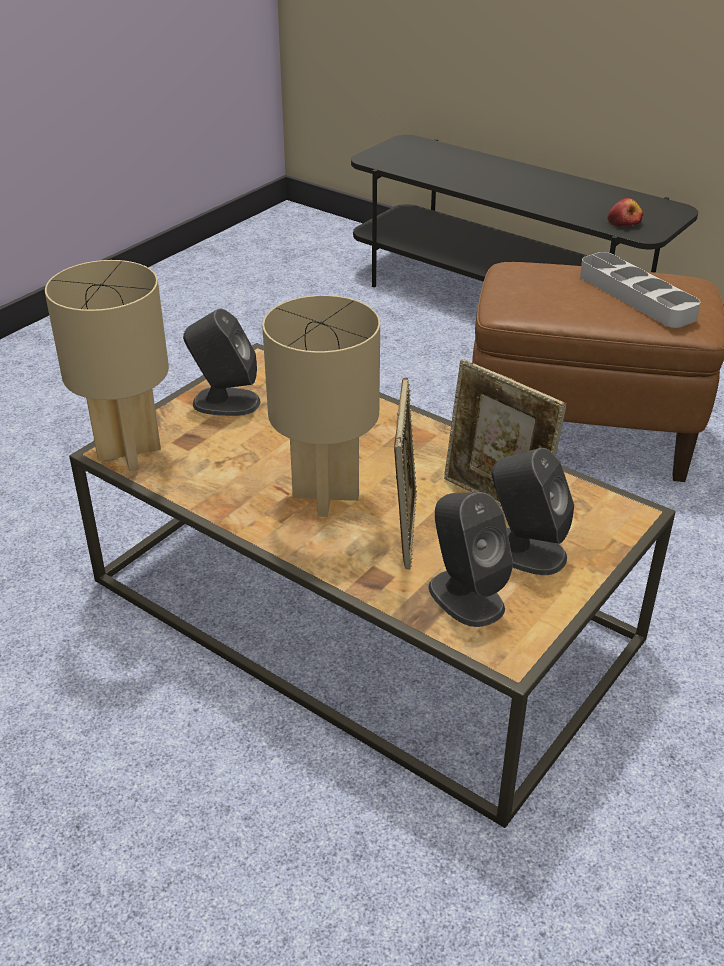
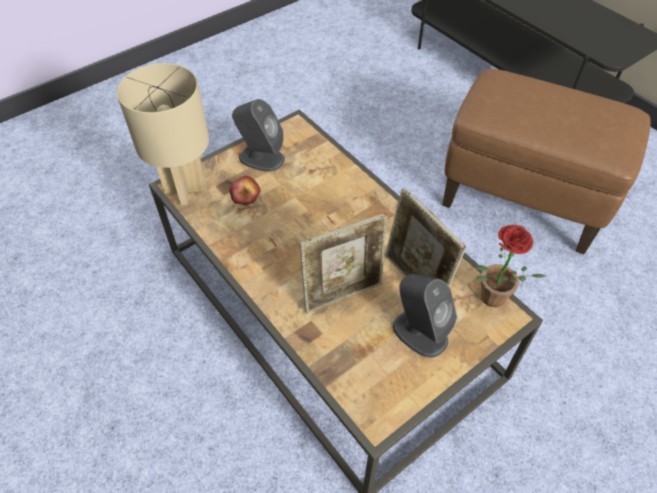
camera: 15 degrees right, 15 degrees up
beige table lamp [262,295,380,517] -> none
picture frame [394,378,417,569] -> picture frame turned 45 degrees clockwise [300,213,387,313]
grey speaker [428,492,513,627] -> none
grey tray [580,252,700,328] -> none
apple [607,198,643,227] -> apple moved to [229,176,260,205]
none -> potted plant [476,225,545,307]

